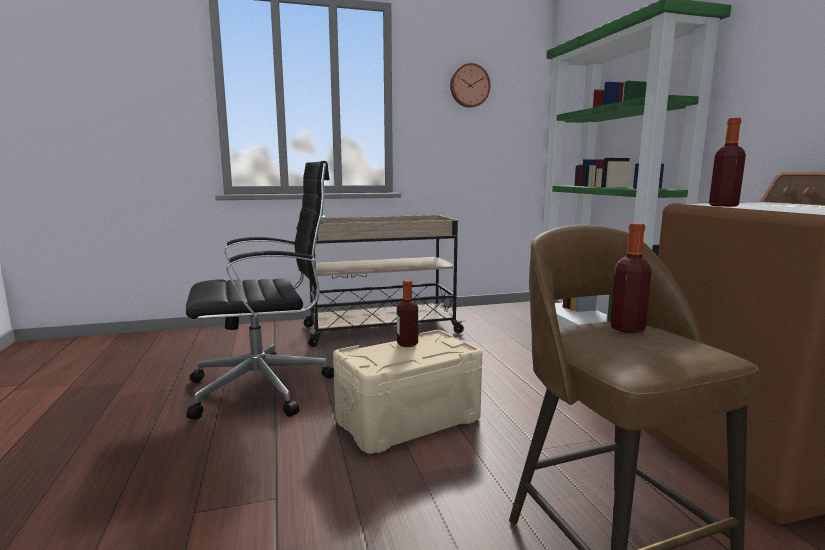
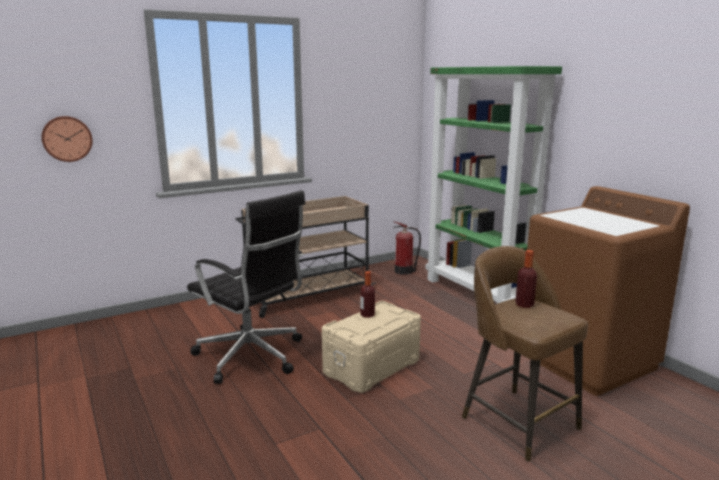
camera: 15 degrees left, 5 degrees up
black office chair [186,161,334,419] -> black office chair turned 75 degrees clockwise [187,190,306,384]
wall clock [450,63,490,108] -> wall clock moved to [42,116,93,162]
bottle [709,118,746,207] -> none
none -> fire extinguisher [393,221,421,275]

